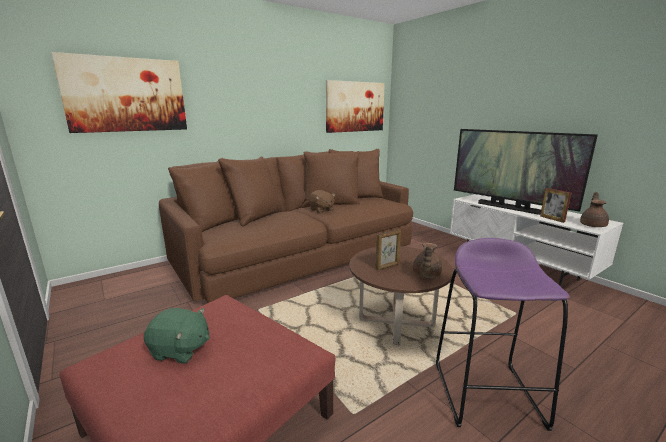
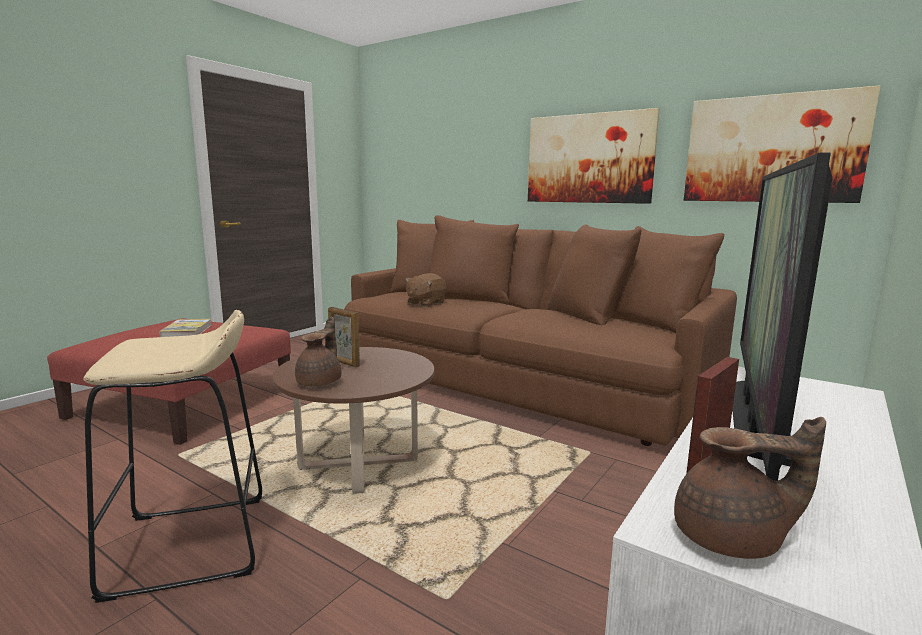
camera: 70 degrees right, 5 degrees down
picture [51,52,187,133] -> picture moved to [528,108,660,204]
green plush toy [144,308,210,364] -> book [159,319,211,337]
brown plush toy [309,190,336,213] -> brown plush toy moved to [405,273,447,307]
brown teapot [412,243,442,278] -> brown teapot turned 105 degrees clockwise [295,317,342,387]
purple stool [436,238,570,431] -> beige stool [83,310,262,603]

